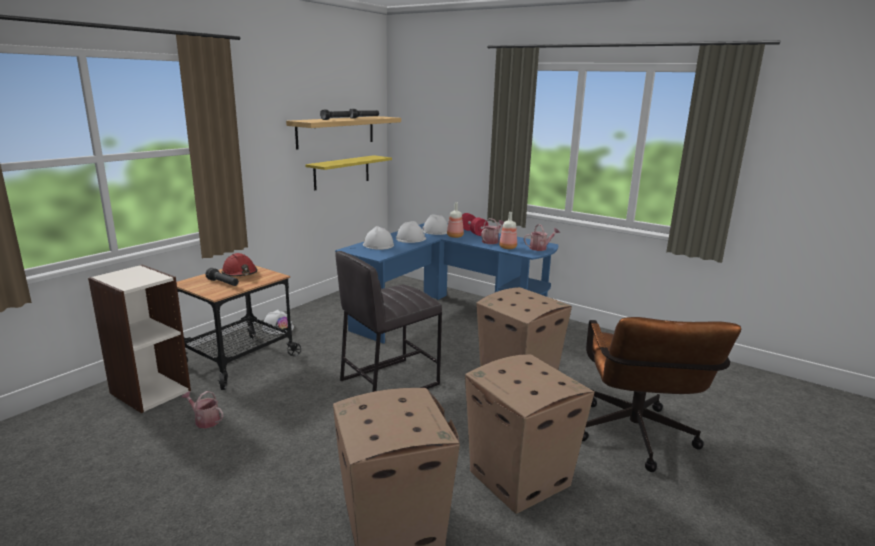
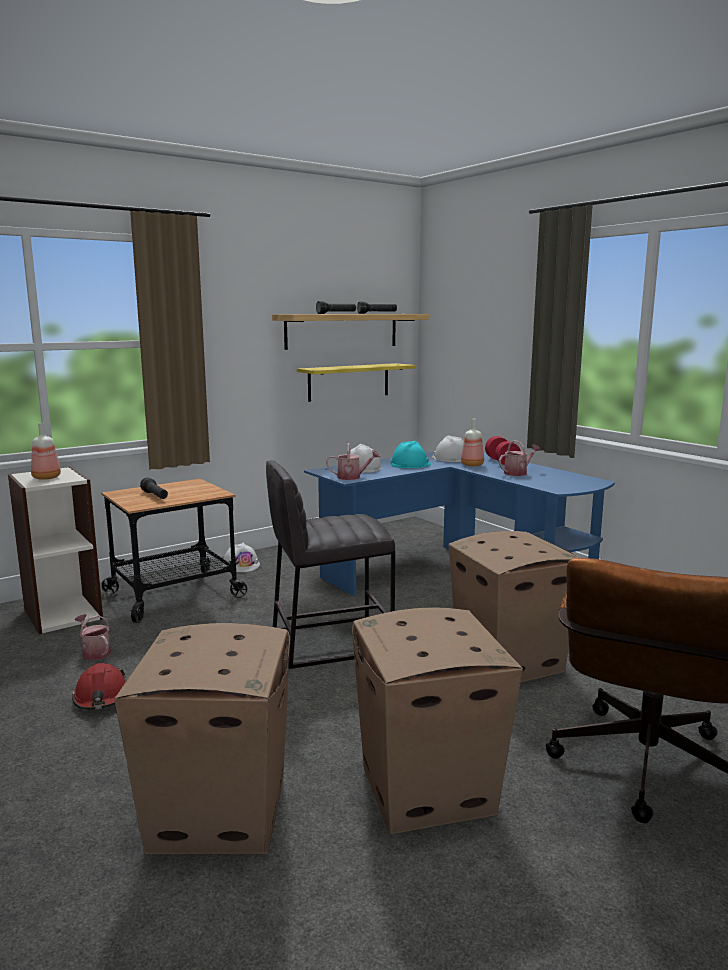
camera: 20 degrees right, 5 degrees down
red hard hat [221,253,257,277] -> red hard hat moved to [72,663,126,710]
white hard hat [396,221,426,243] -> turquoise hard hat [391,441,431,468]
bottle [499,212,517,249] -> bottle moved to [31,423,61,480]
watering can [524,224,560,251] -> watering can moved to [326,443,380,480]

